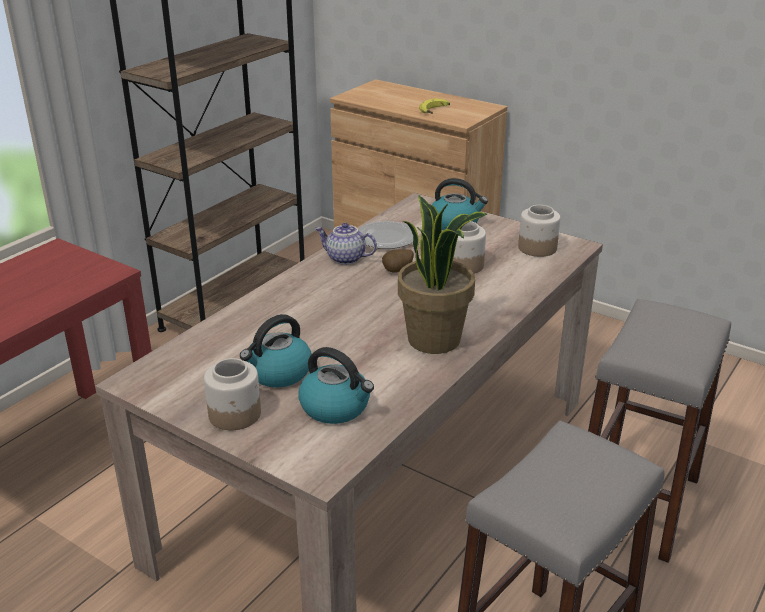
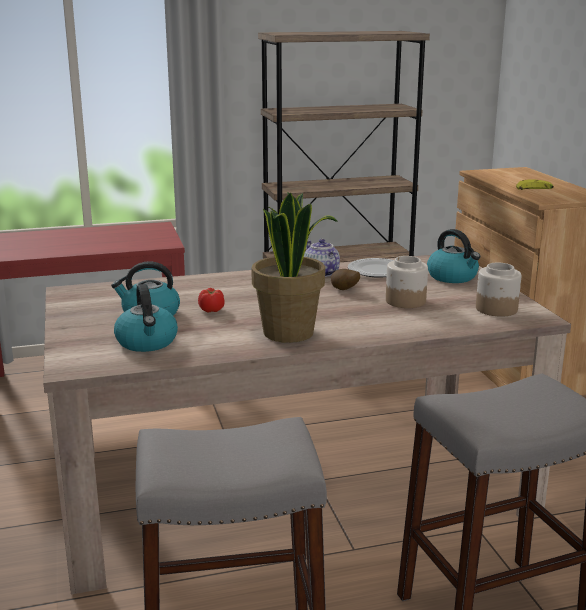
camera: 40 degrees right, 10 degrees down
jar [204,358,261,430] -> none
none -> tomato [198,288,225,313]

